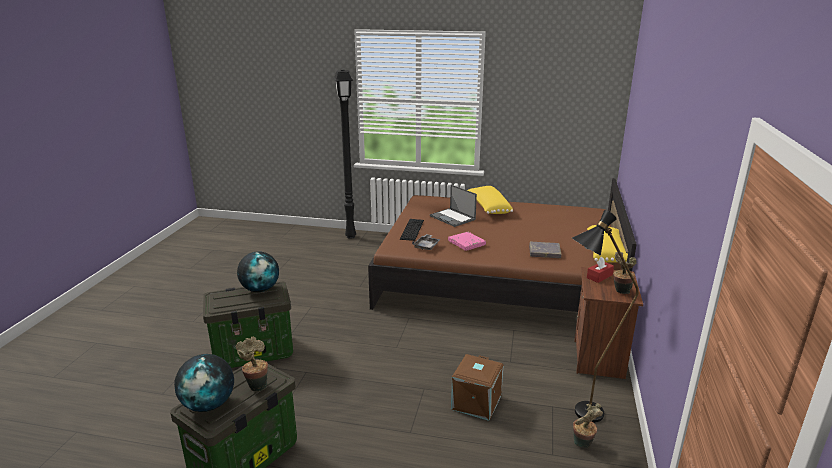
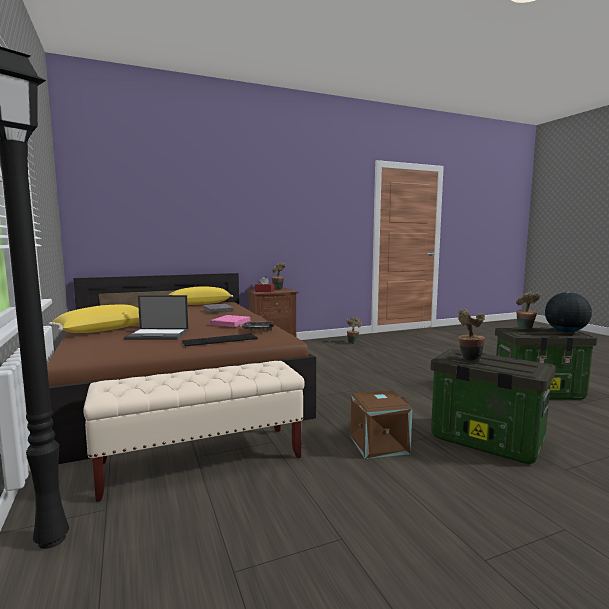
camera: 125 degrees left, 15 degrees down
globe [237,251,279,292] -> potted plant [458,309,485,361]
laptop [430,185,477,227] -> laptop turned 75 degrees clockwise [124,295,189,340]
brown storage box [451,354,504,421] -> brown storage box moved to [350,390,412,459]
black floor lamp [572,210,639,423] -> none
none -> beige bench [83,361,305,502]

